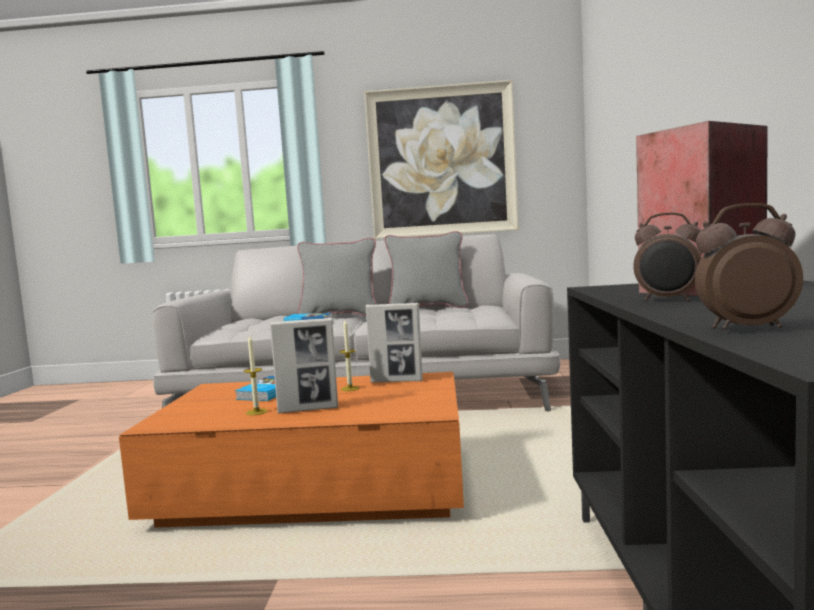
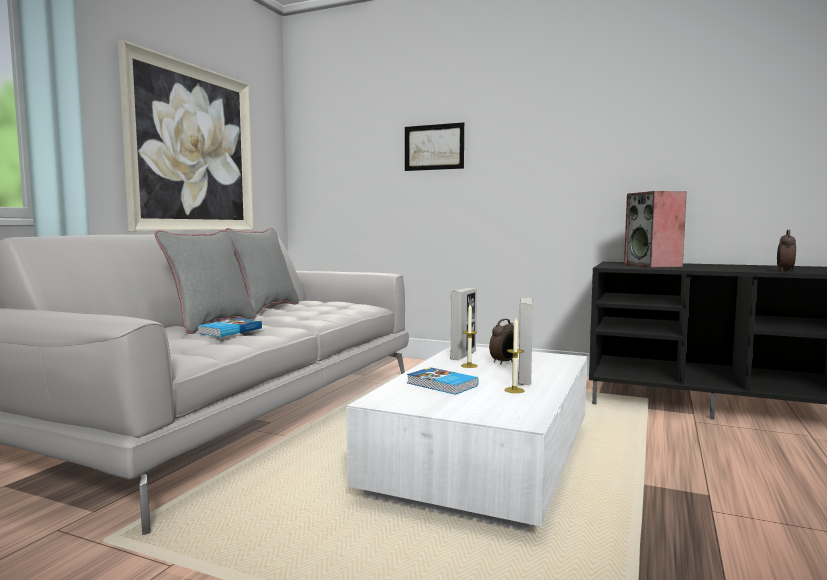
camera: 70 degrees left, 0 degrees up
orange coffee table [119,372,464,528] -> white coffee table [346,346,587,531]
alarm clock [633,212,701,301] -> alarm clock moved to [489,319,514,365]
none -> picture [405,122,464,171]

